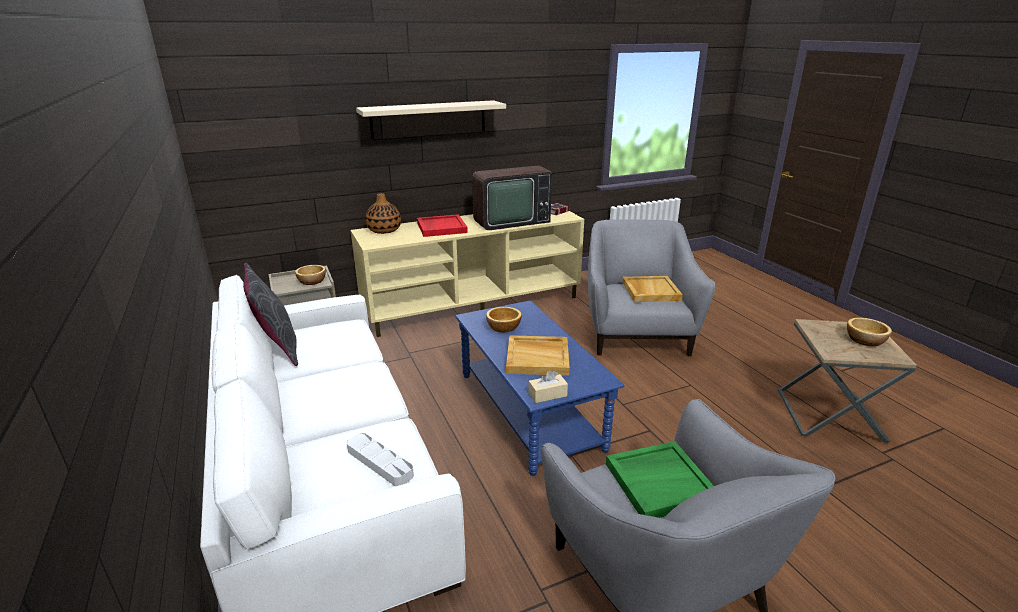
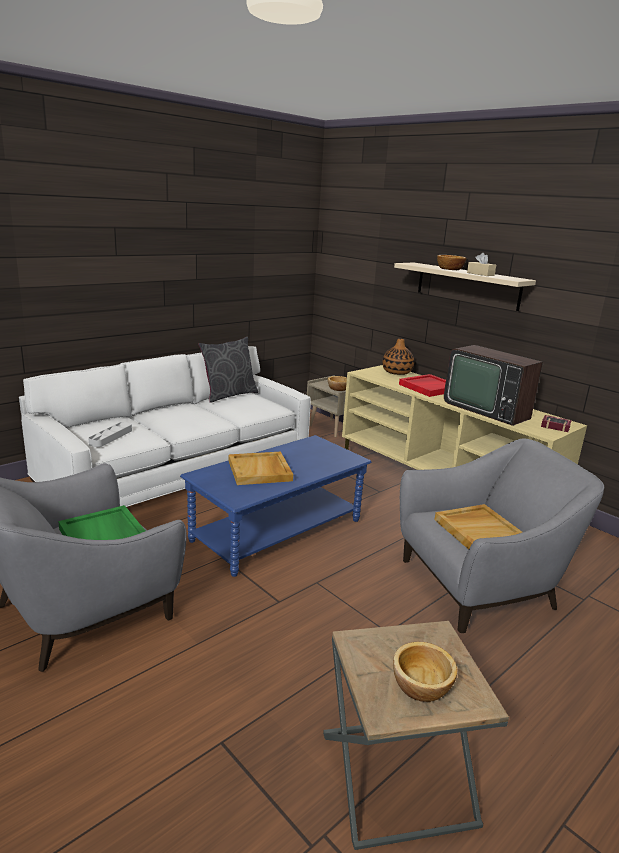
camera: 70 degrees right, 5 degrees down
bowl [486,307,522,332] -> bowl moved to [437,255,466,270]
beige tissue box [528,370,568,403] -> beige tissue box moved to [467,253,496,276]

